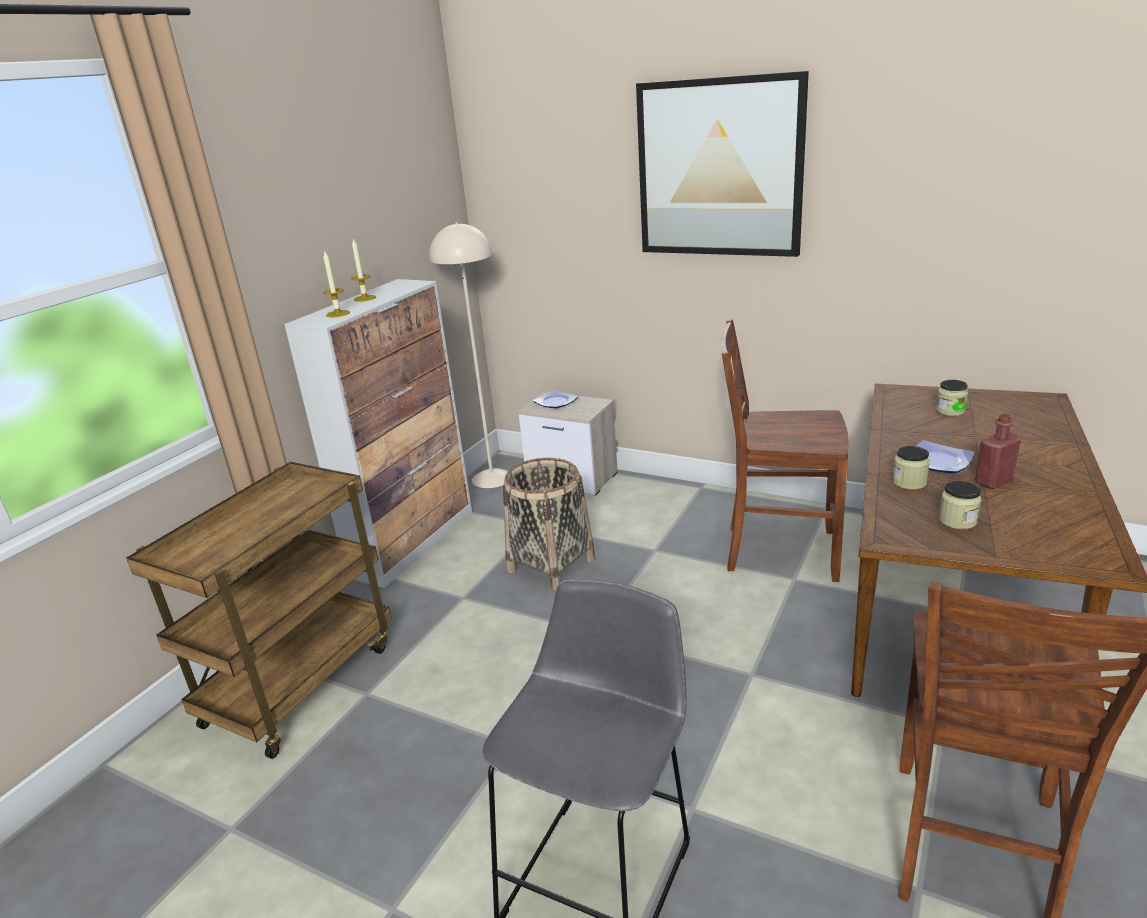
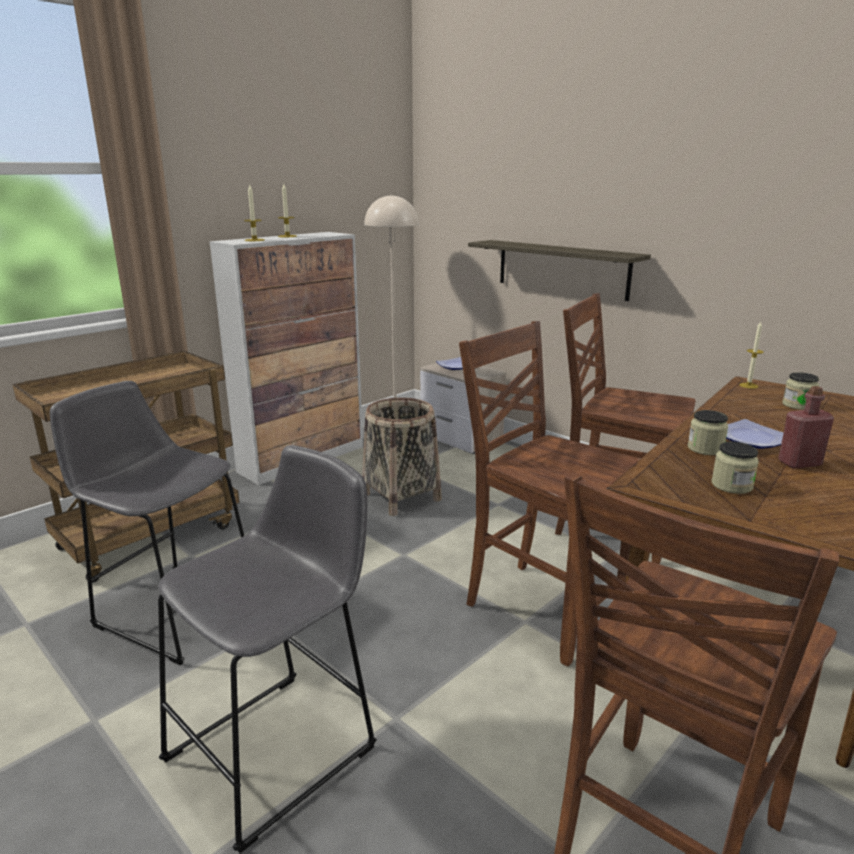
camera: 15 degrees right, 5 degrees down
picture [636,71,809,257] -> none
none -> grey stool [50,381,244,665]
none -> brown chair [459,321,640,666]
none -> shelf [468,240,651,301]
none -> candle [739,322,764,389]

